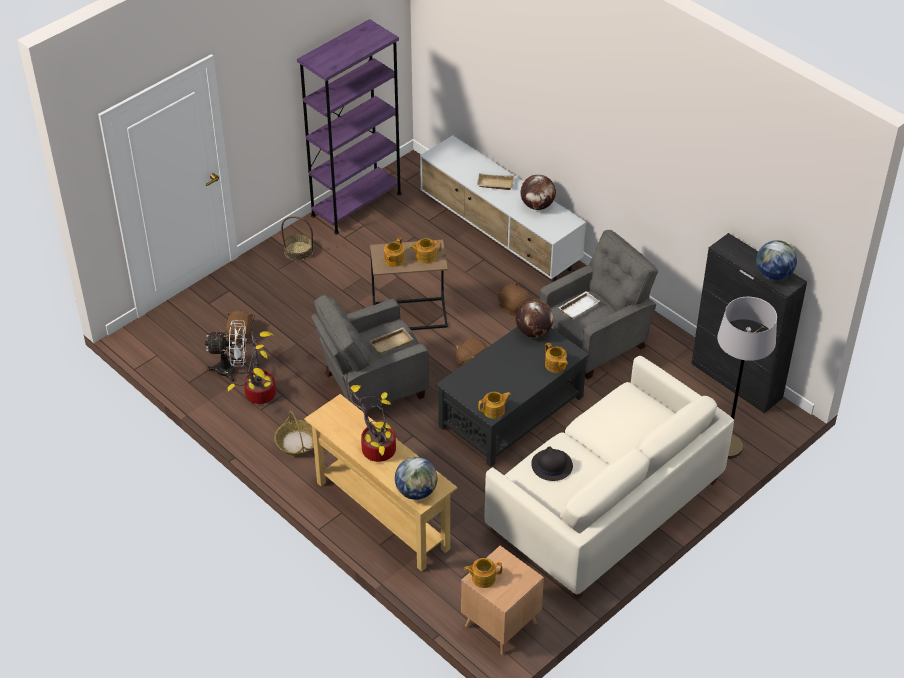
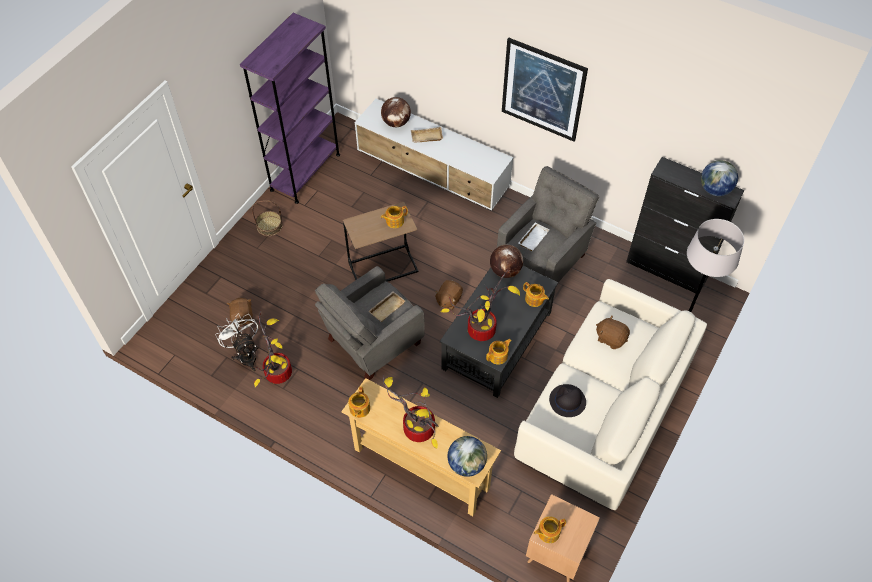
camera: 15 degrees left, 10 degrees up
white fan [205,320,247,382] -> white fan turned 105 degrees counterclockwise [216,314,259,371]
basket [274,411,314,456] -> none
teapot [384,237,405,267] -> teapot moved to [348,387,370,418]
brown plush toy [498,282,530,315] -> brown plush toy moved to [596,316,630,349]
globe [520,175,556,210] -> globe moved to [381,97,411,127]
none -> potted plant [440,270,520,341]
none -> picture [502,38,588,142]

